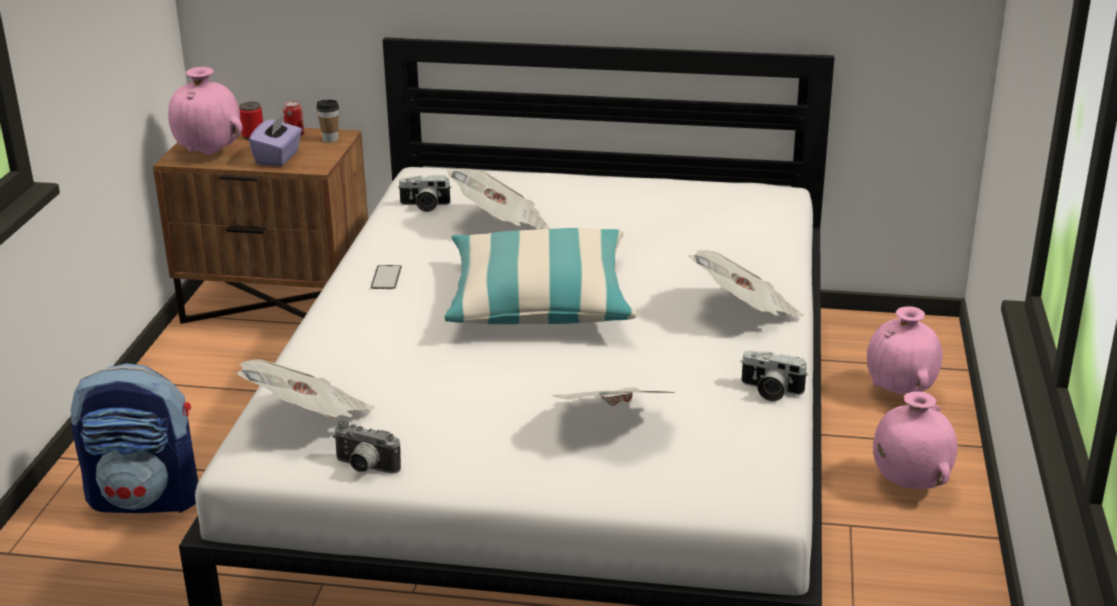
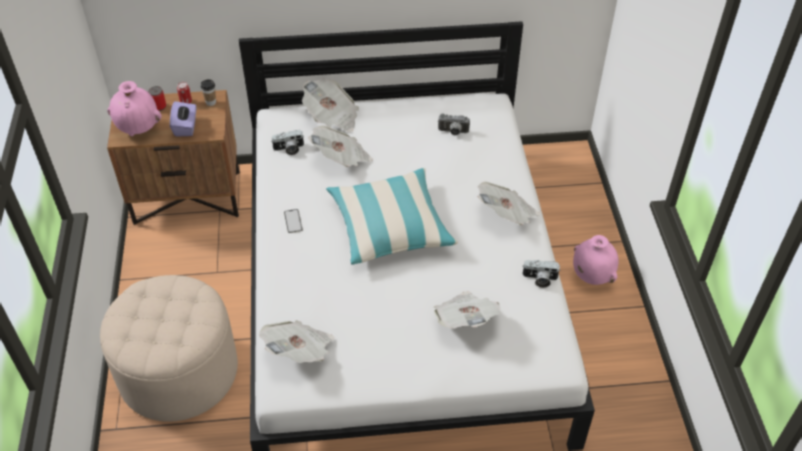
camera: 15 degrees left, 20 degrees up
backpack [71,363,198,513] -> beige ottoman [100,275,238,422]
camera [333,420,401,474] -> camera moved to [438,113,470,135]
pink vase [867,306,943,394] -> none
none -> newspaper [302,79,359,132]

